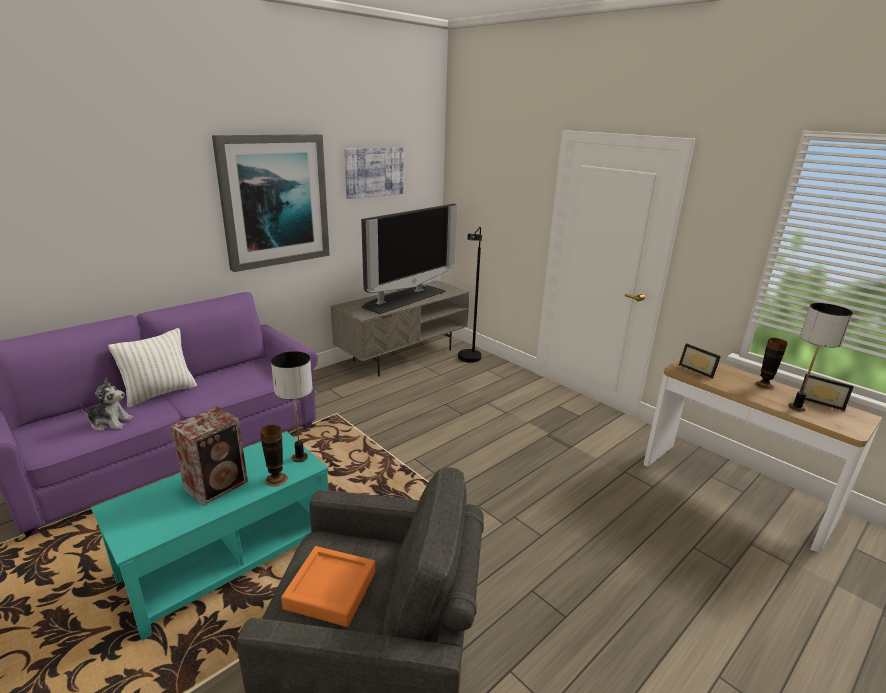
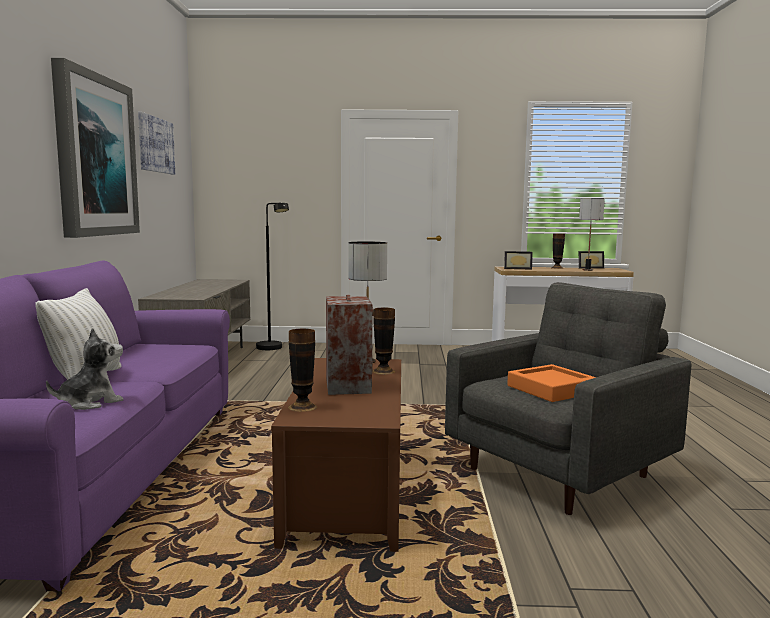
camera: 45 degrees left, 15 degrees down
turquoise coffee table [91,432,329,641] -> brown coffee table [271,358,401,552]
television [361,204,457,314] -> none
none -> vase [288,329,317,412]

